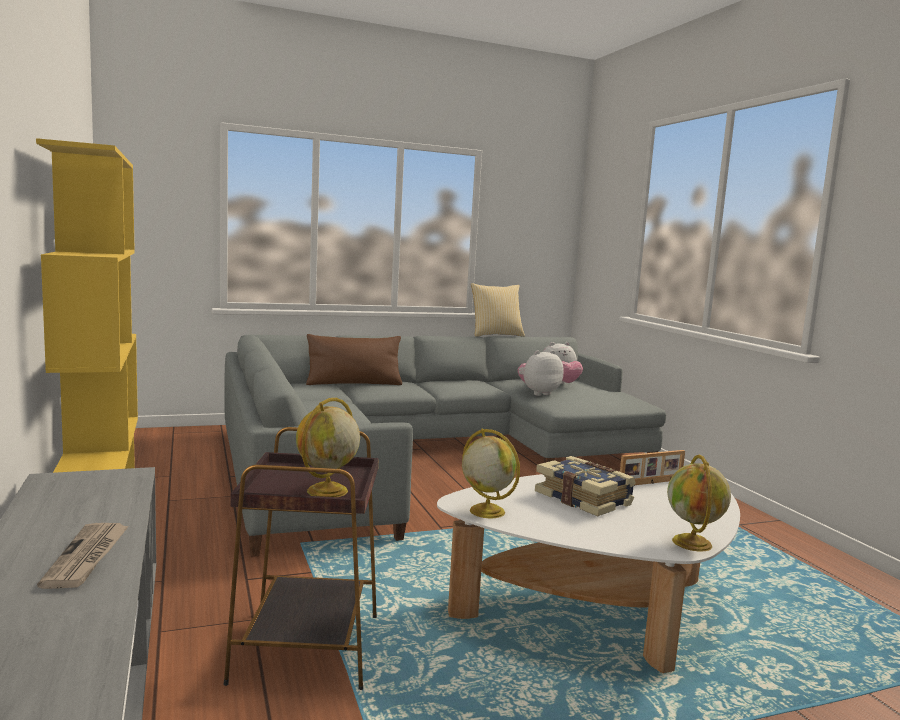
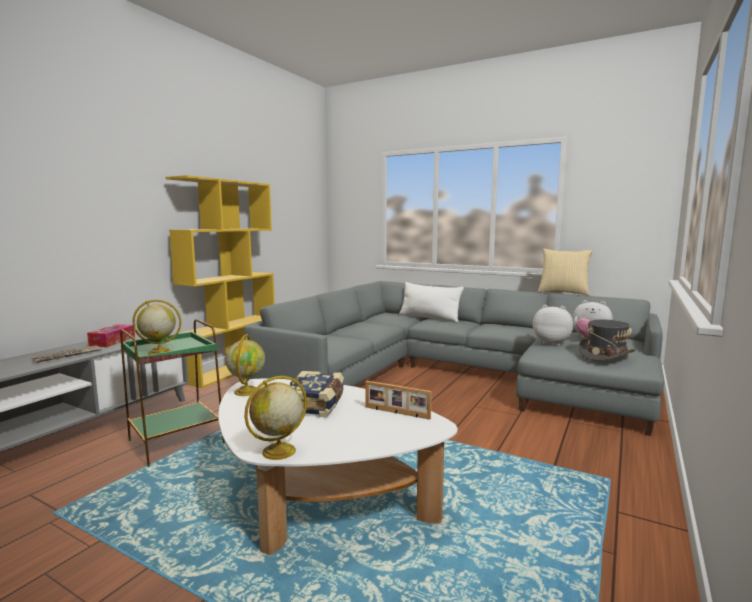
camera: 50 degrees right, 0 degrees up
brown side table [224,427,379,690] -> green side table [120,319,225,467]
brown pillow [306,334,402,385] -> white pillow [399,282,464,323]
none -> tissue box [87,324,135,347]
none -> grey hat [579,320,635,361]

